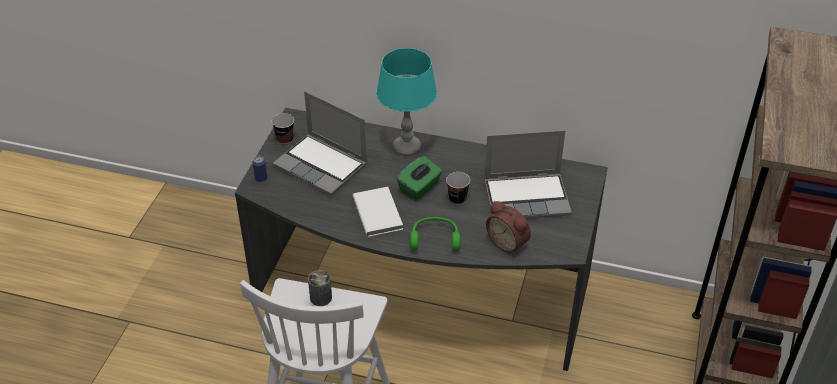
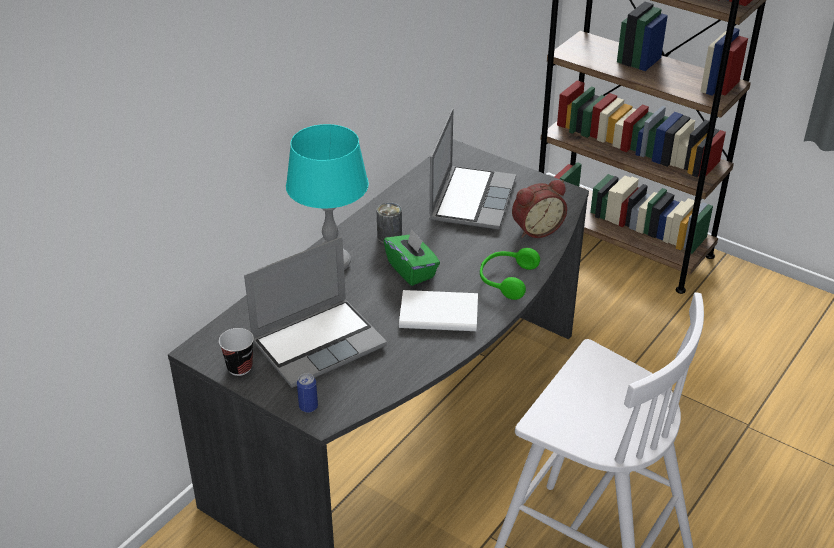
camera: 70 degrees left, 5 degrees down
can [308,270,332,306] -> can moved to [377,202,402,243]
cup [446,172,470,205] -> none

